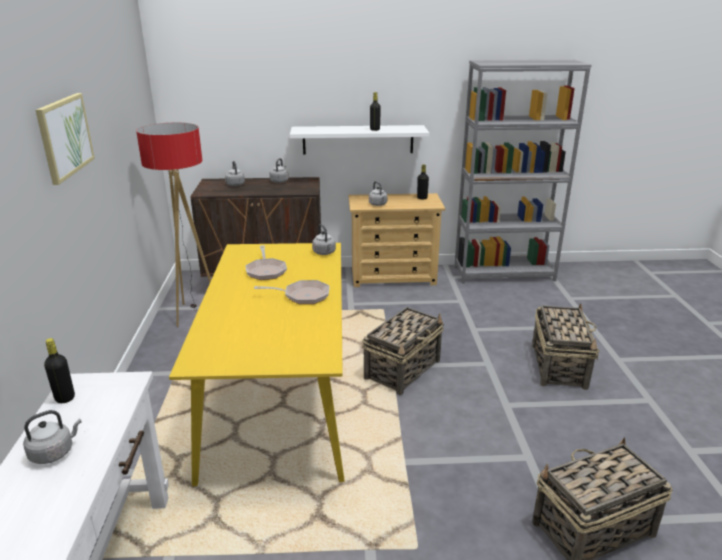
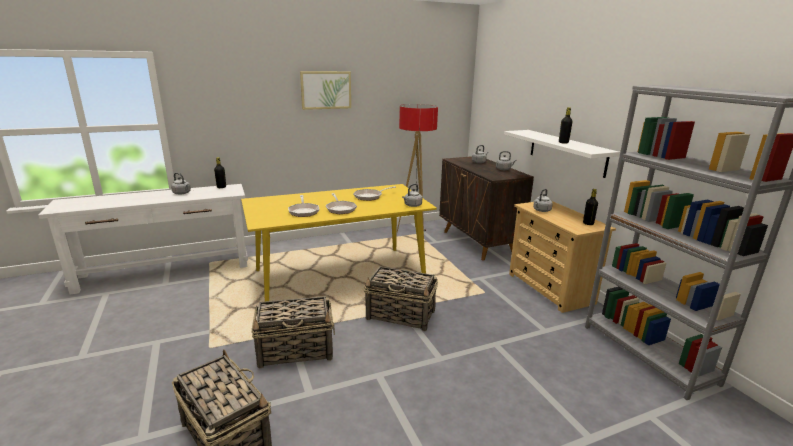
camera: 70 degrees right, 5 degrees down
basket [532,303,600,390] -> basket moved to [251,296,335,368]
none -> frying pan [288,195,319,217]

